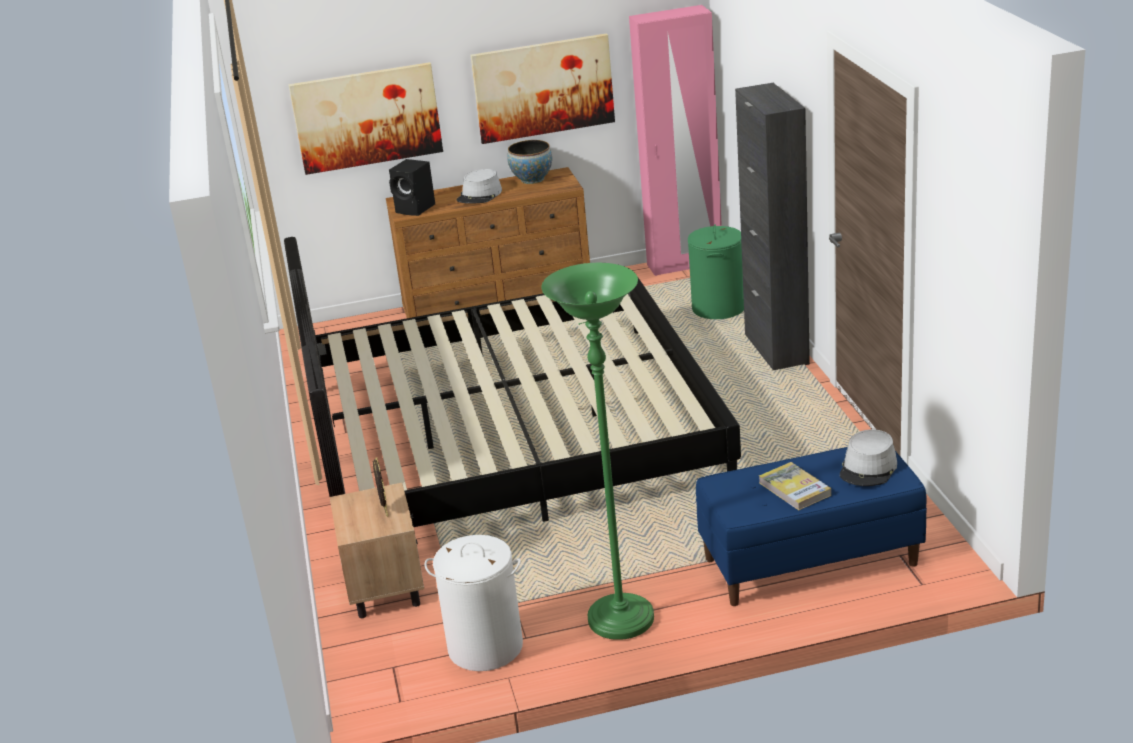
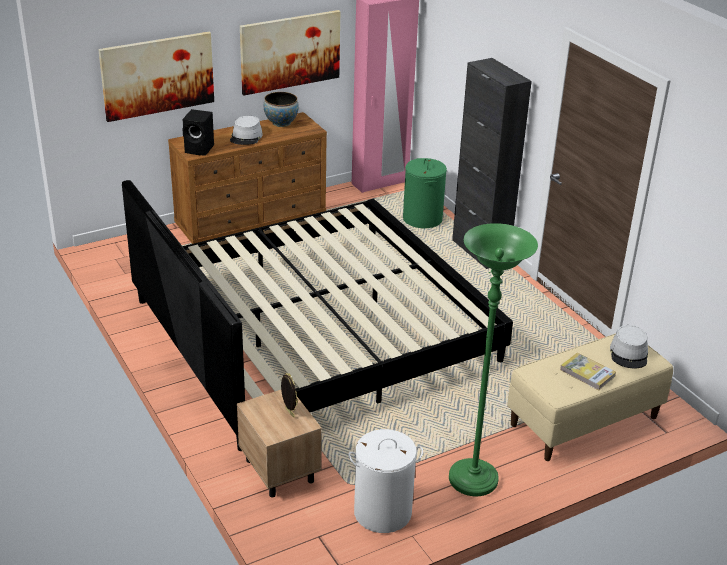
camera: 20 degrees left, 5 degrees up
blue bench [696,447,927,606] -> beige bench [507,333,673,461]

